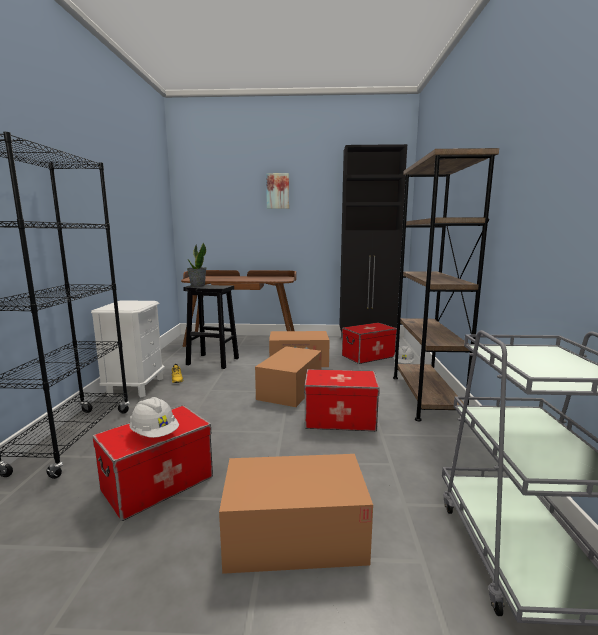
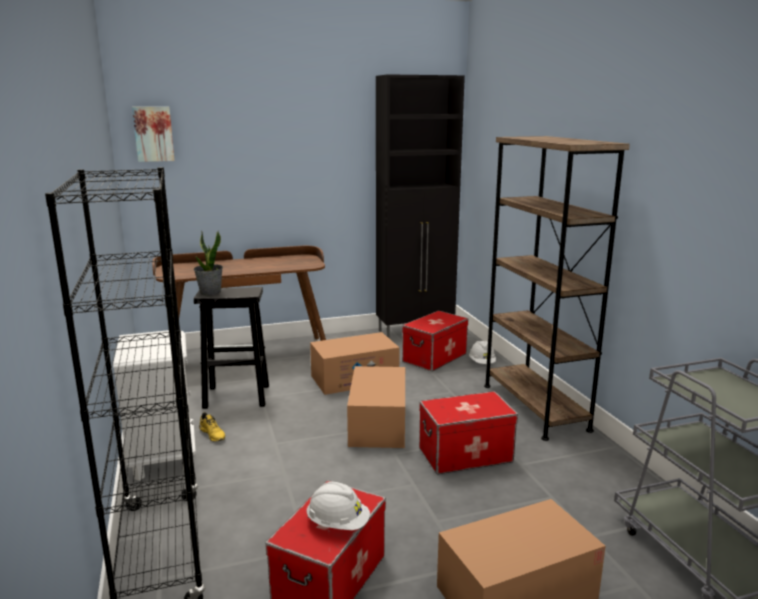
camera: 20 degrees left, 5 degrees up
picture [266,173,289,209] -> picture moved to [132,107,175,162]

